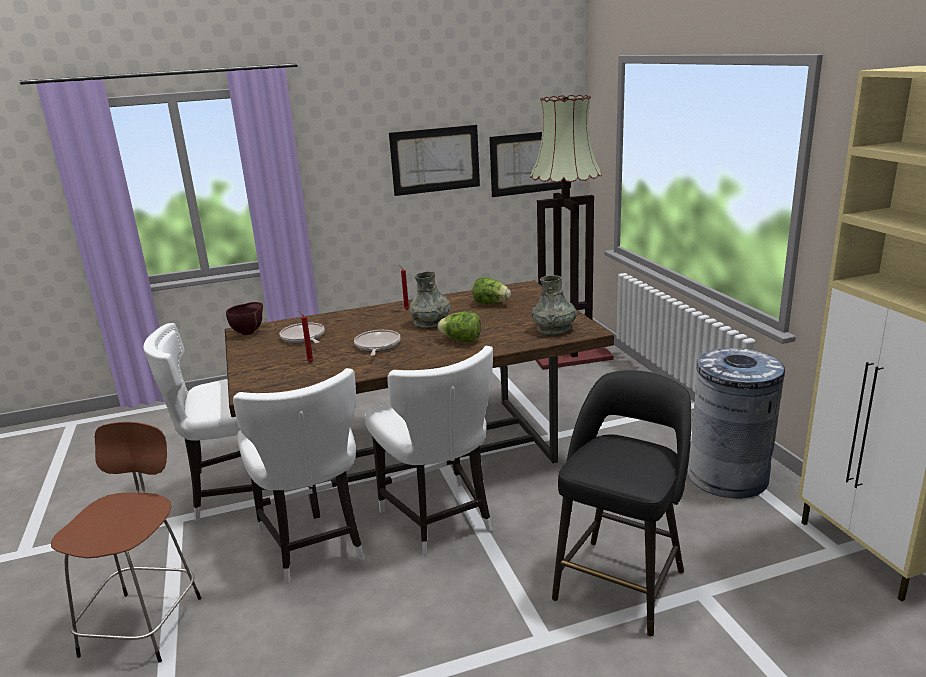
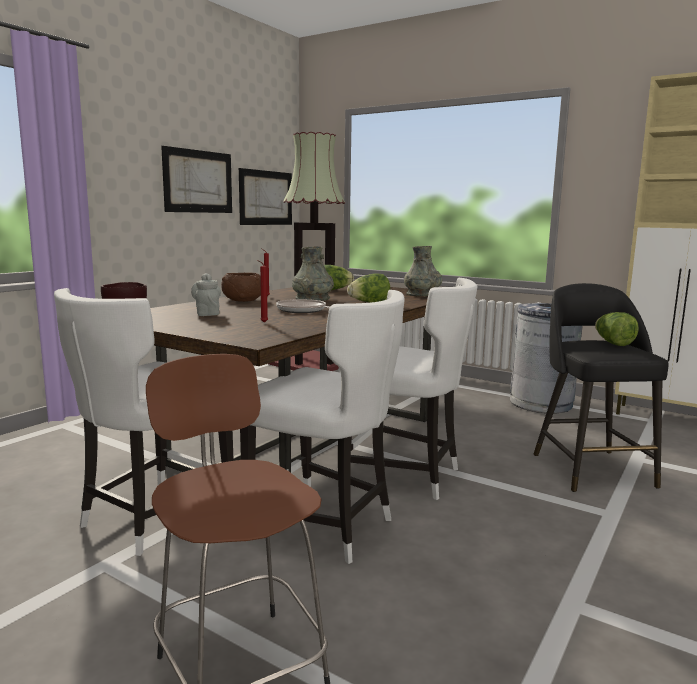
camera: 40 degrees left, 10 degrees down
frying pan [279,323,325,344] -> grey teapot [191,273,221,316]
none -> brown bowl [221,273,261,302]
none -> lettuce [595,312,639,346]

